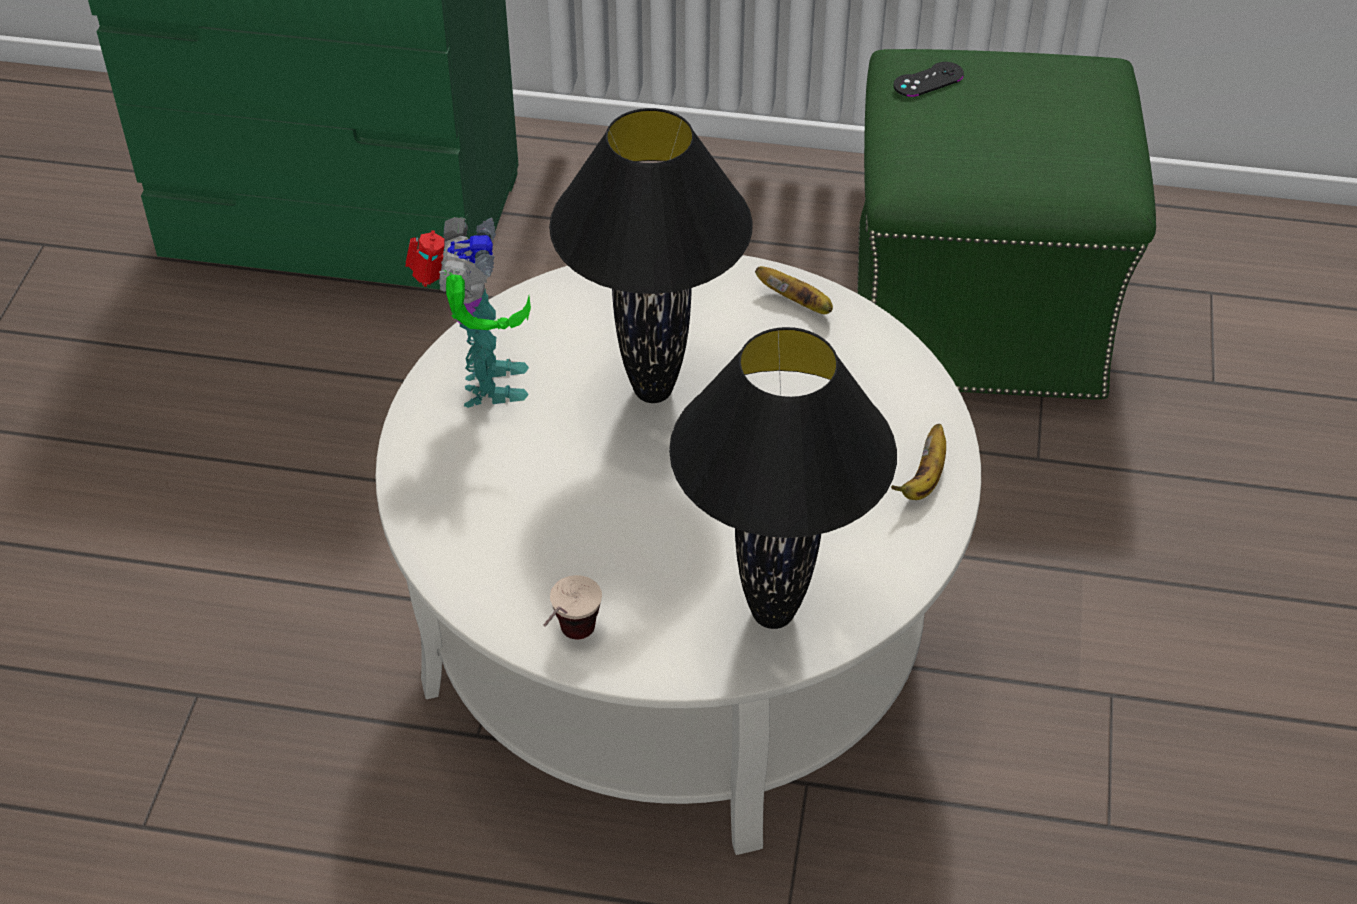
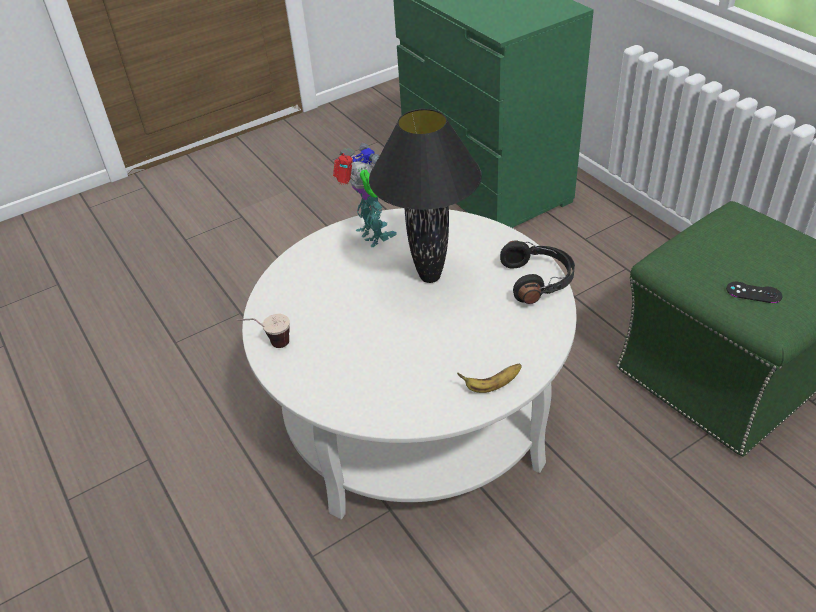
camera: 50 degrees right, 5 degrees down
toy robot [405,217,531,408] -> toy robot turned 75 degrees counterclockwise [333,143,397,247]
black table lamp [669,327,897,629] -> none
banana [755,266,833,314] -> black headphones [500,240,575,304]
black game controller [893,62,964,97] -> black game controller moved to [726,282,783,303]

